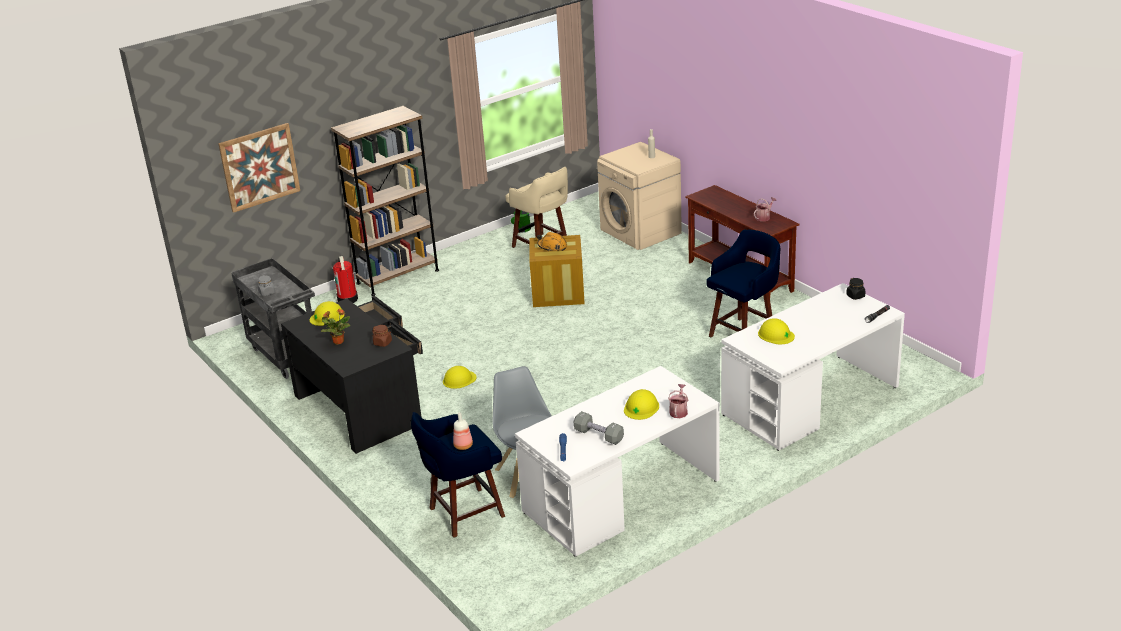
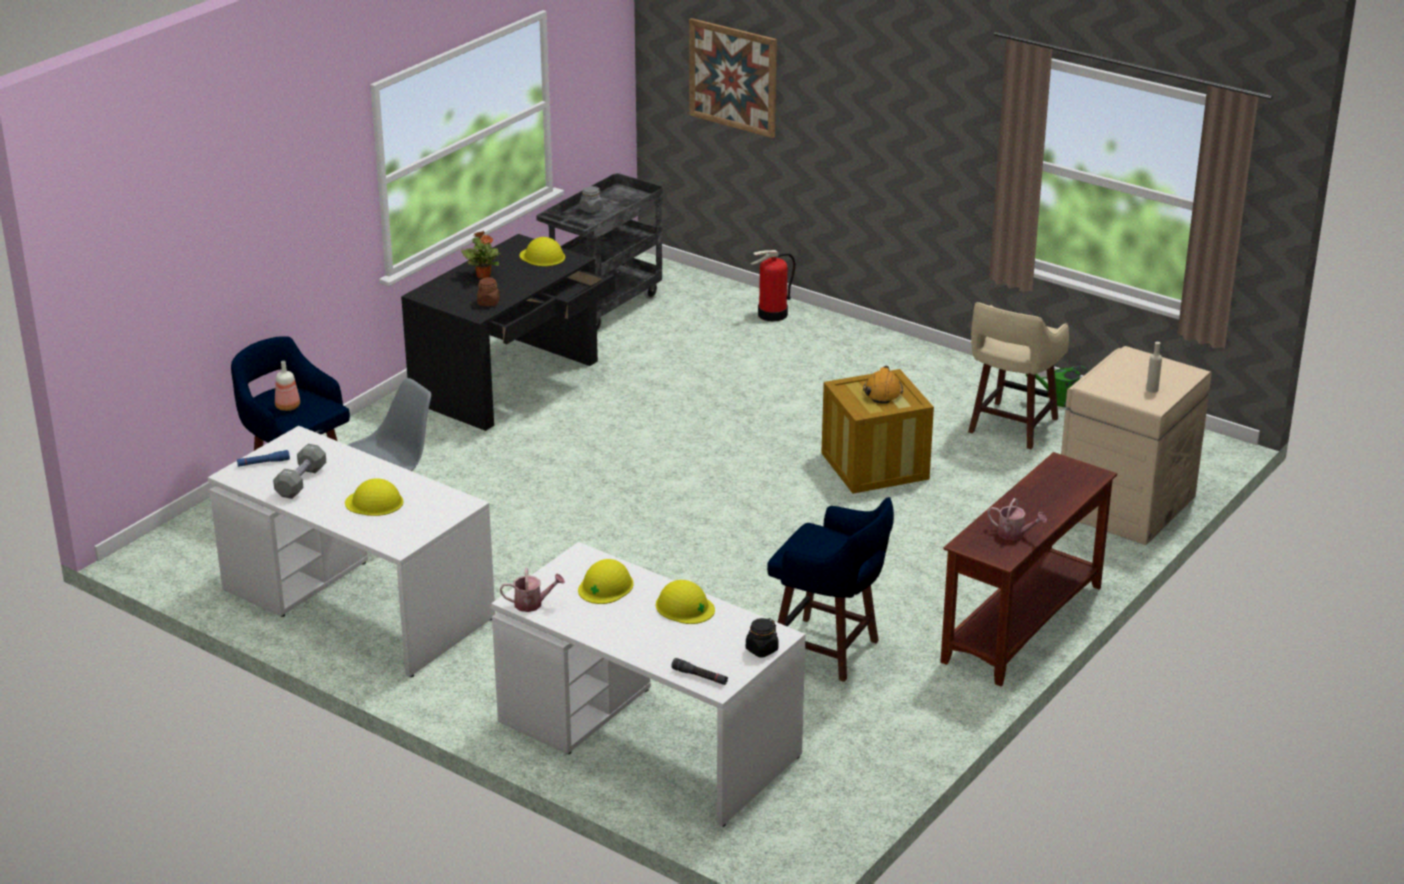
camera: 70 degrees right, 0 degrees up
brown bookcase [331,106,439,296] -> none
yellow hard hat [443,366,477,389] -> yellow hard hat moved to [656,580,715,624]
watering can [668,384,688,418] -> watering can moved to [500,568,565,612]

